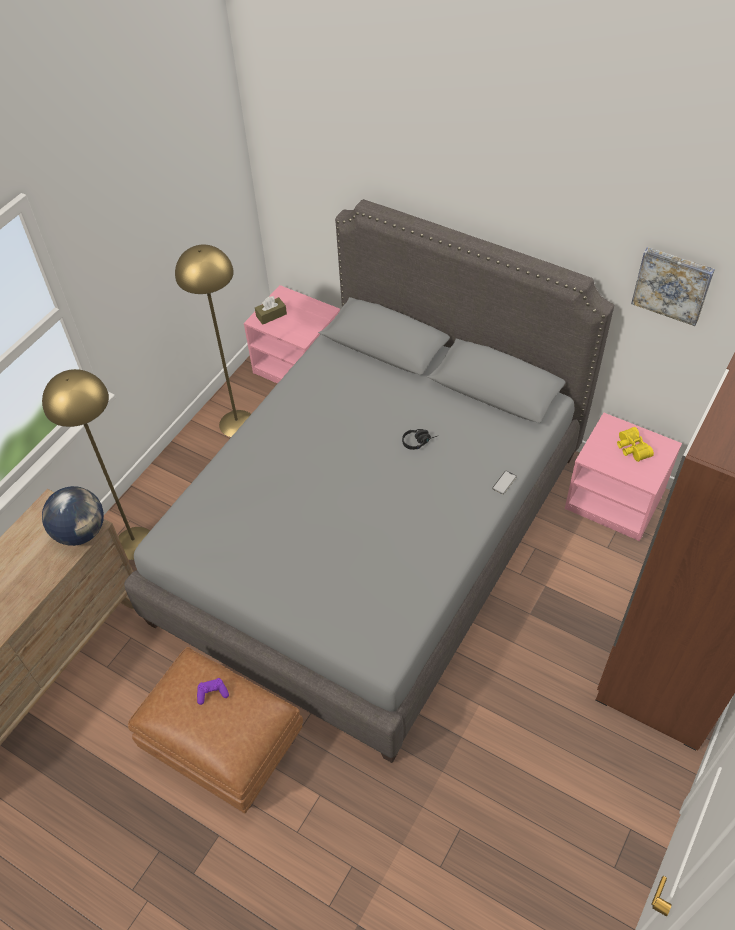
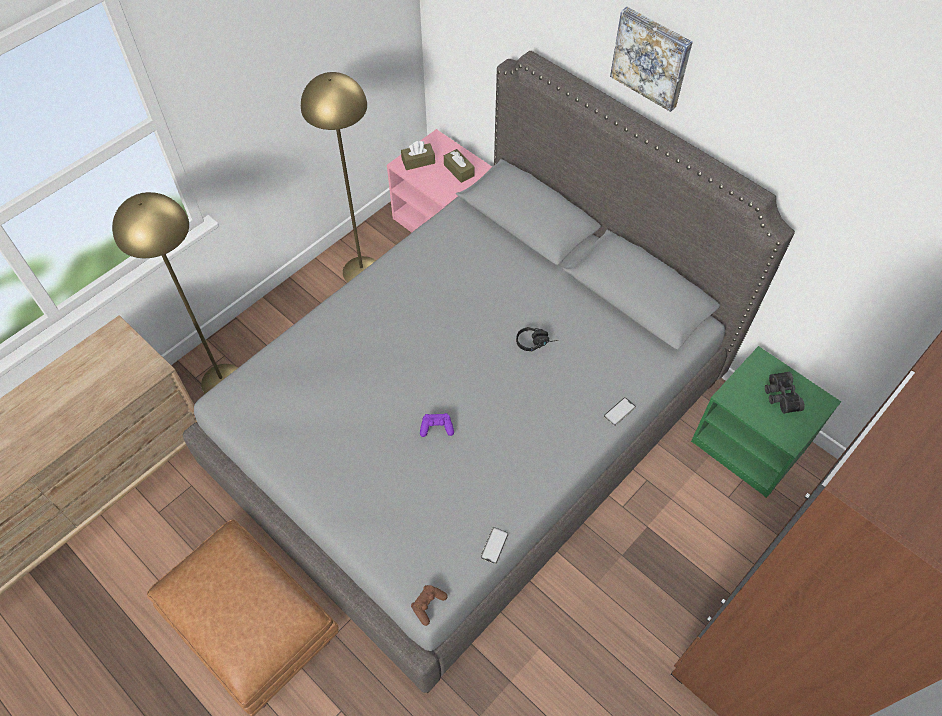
camera: 10 degrees right, 5 degrees up
globe [42,486,104,546] -> none
purple game controller [197,678,229,705] -> purple game controller moved to [420,413,454,437]
pink nightstand [565,412,682,541] -> green nightstand [691,346,841,498]
yellow binoculars [617,427,654,462] -> black binoculars [765,372,805,414]
picture [631,247,715,326] -> picture moved to [610,7,693,112]
none -> brown game controller [411,585,448,626]
none -> brown tissue box [444,149,474,183]
none -> phone [481,527,509,564]

